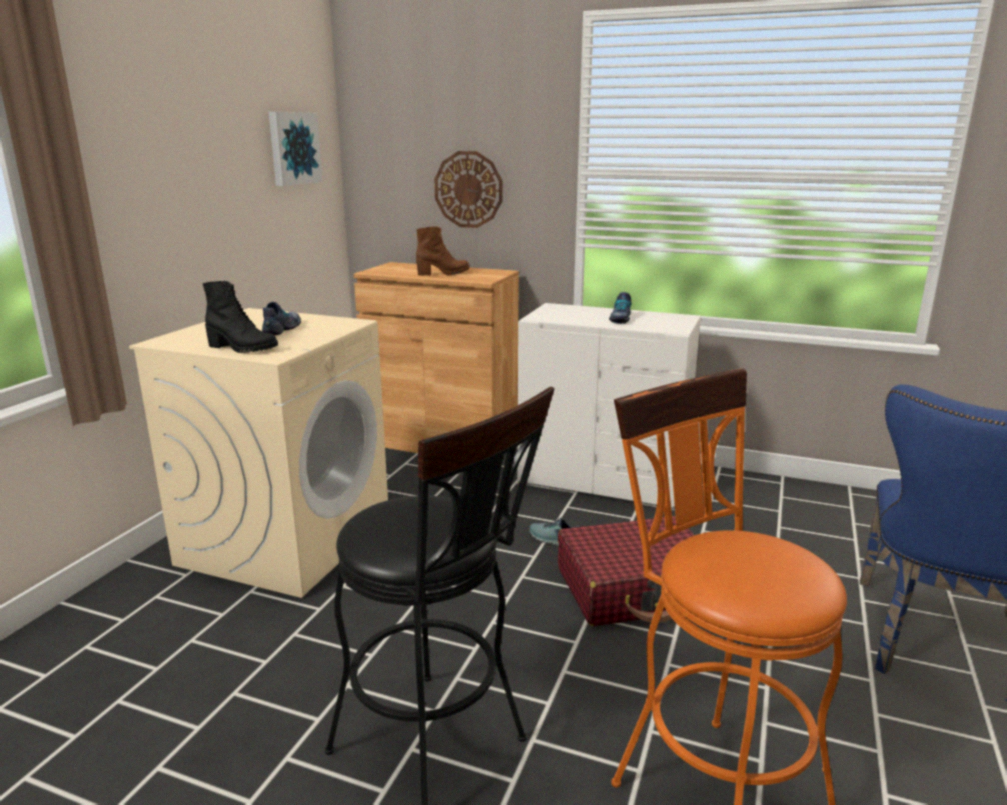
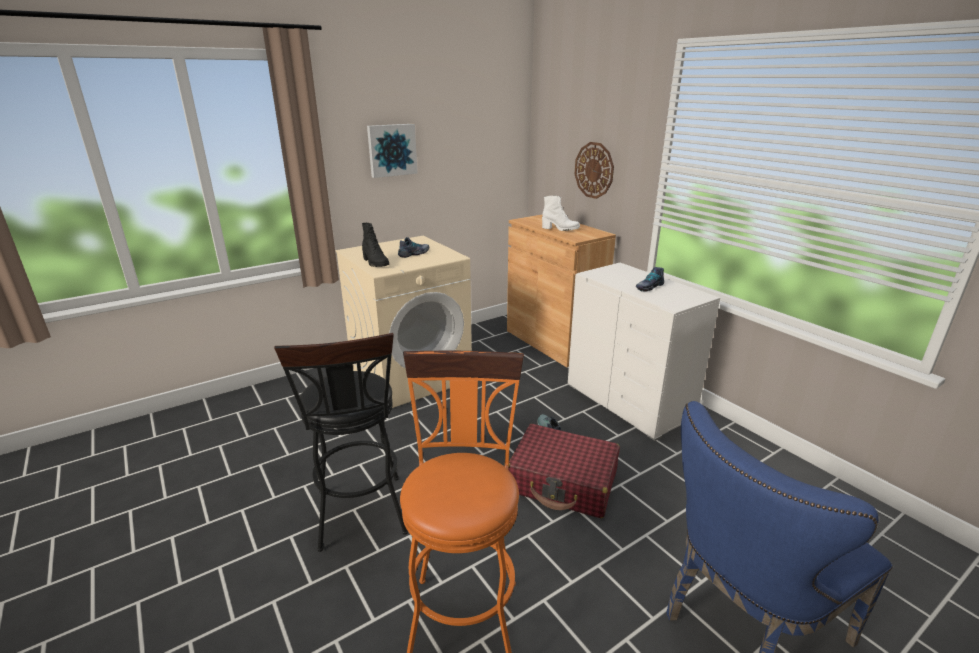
camera: 35 degrees right, 5 degrees up
picture [269,112,323,186] -> picture moved to [367,124,418,178]
brown boot [416,226,470,276] -> white boot [542,196,580,231]

